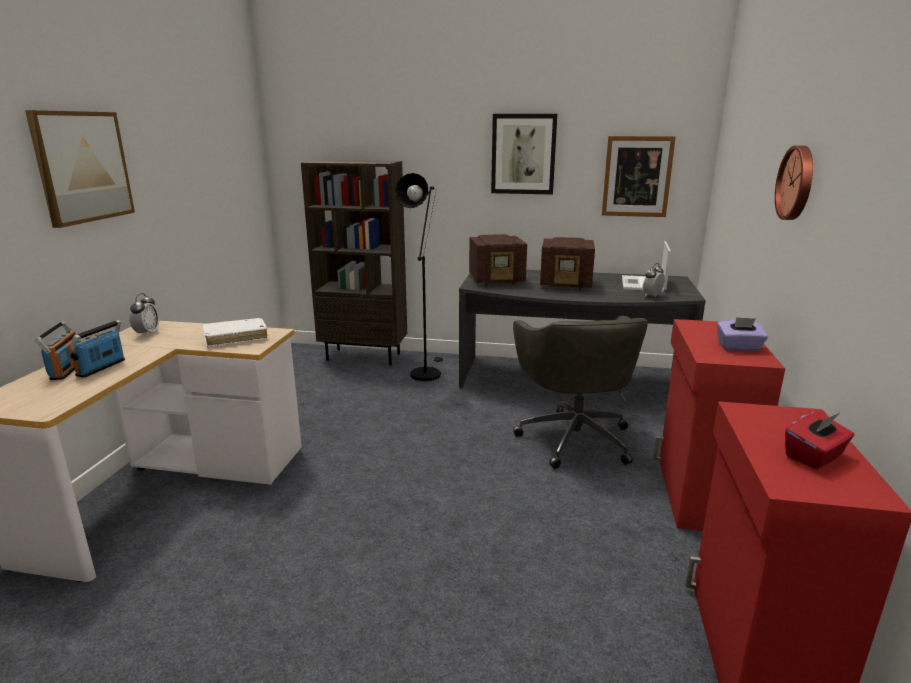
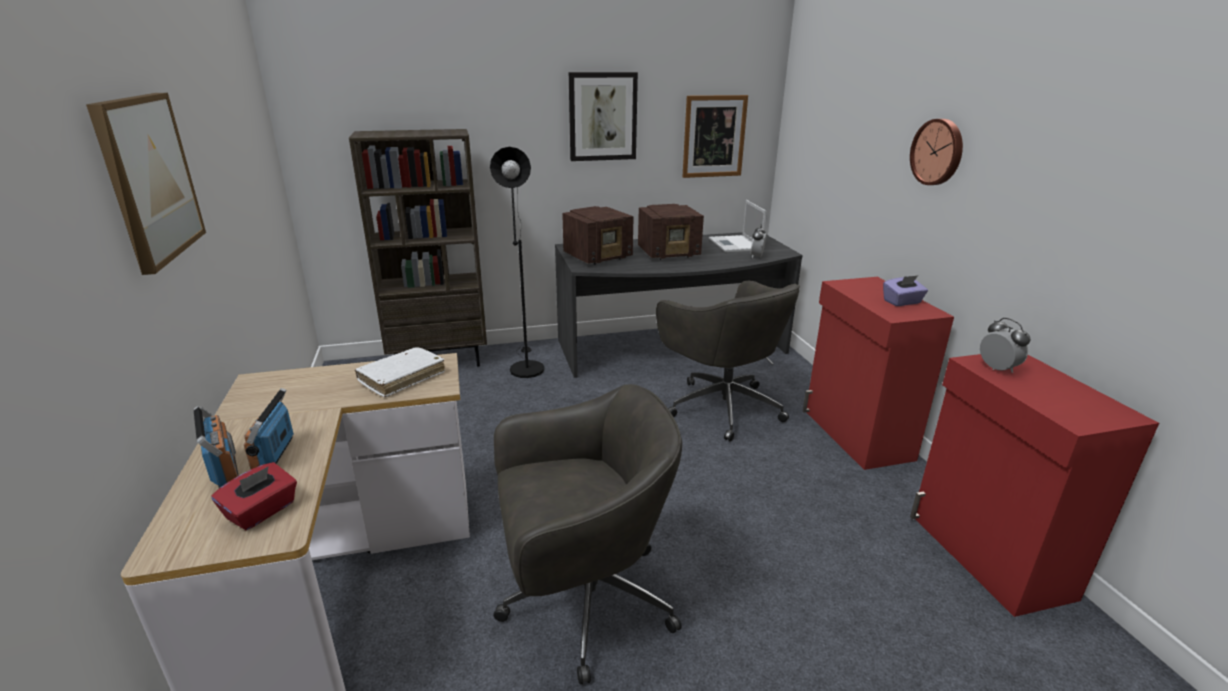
camera: 25 degrees left, 5 degrees up
alarm clock [129,293,159,337] -> alarm clock moved to [980,318,1031,373]
red tissue box [785,412,854,469] -> red tissue box moved to [211,462,297,530]
none -> grey office chair [493,384,682,685]

